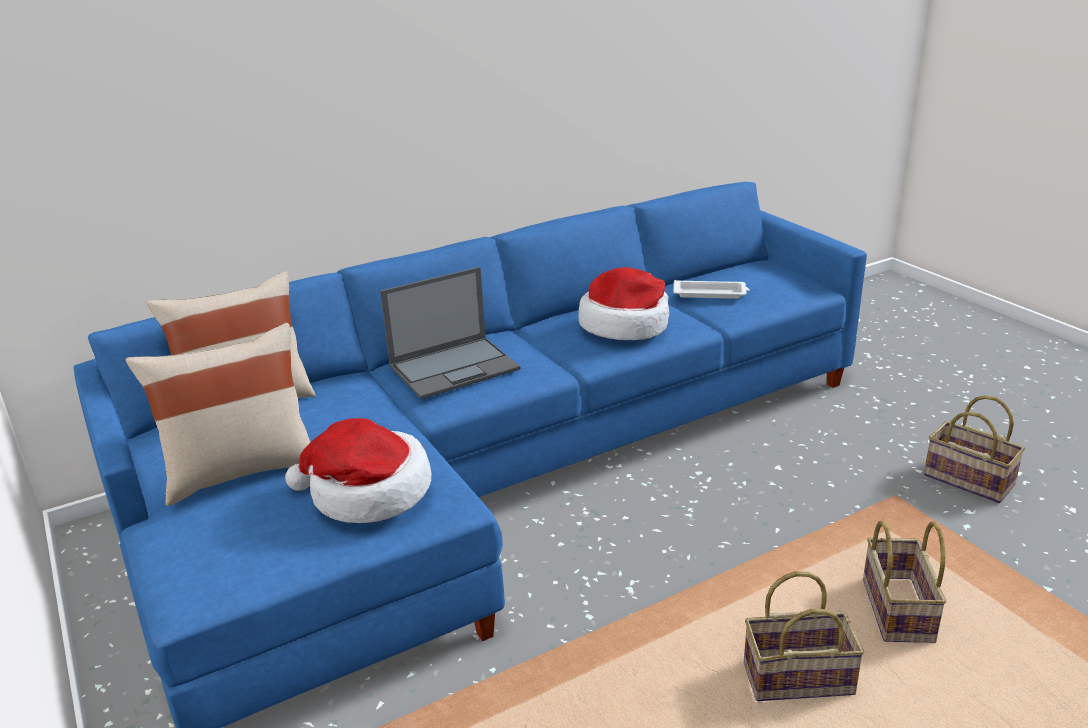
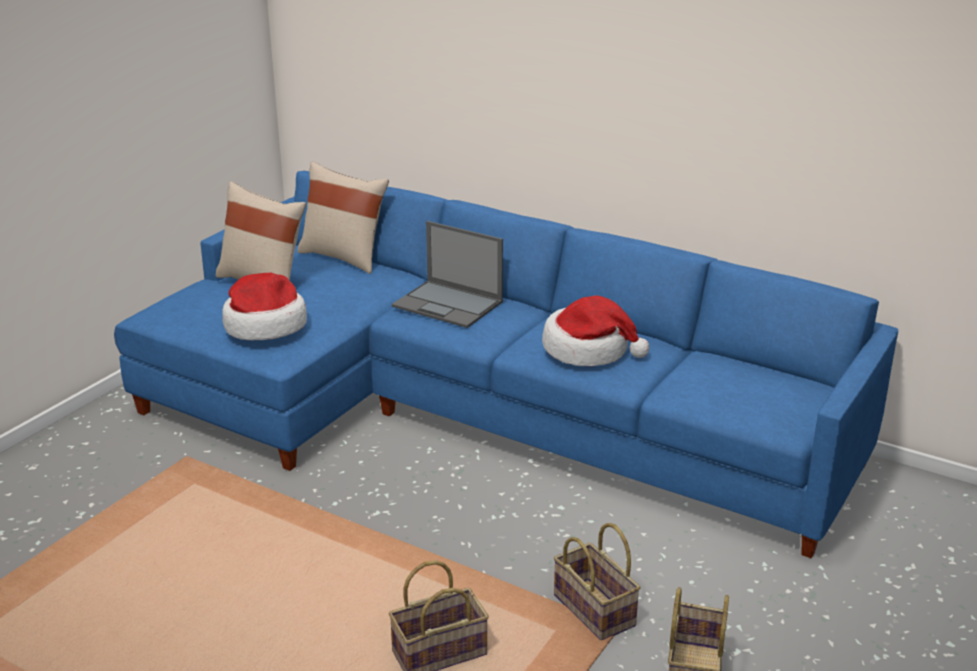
camera: 60 degrees right, 0 degrees up
white tray [673,280,750,299] -> none
basket [744,571,865,701] -> basket moved to [554,523,641,640]

